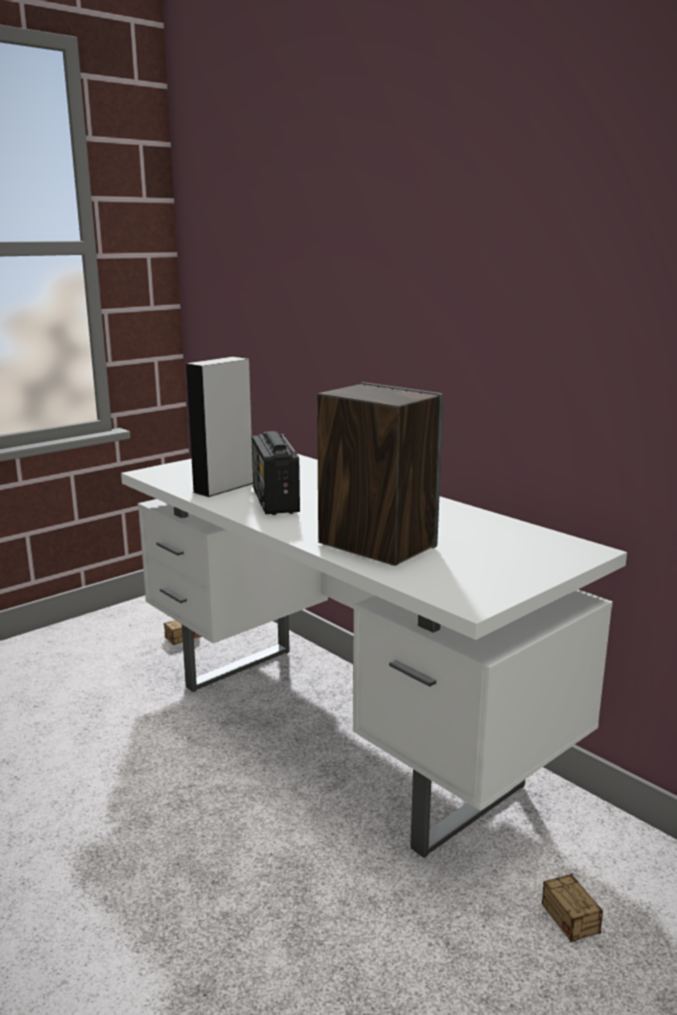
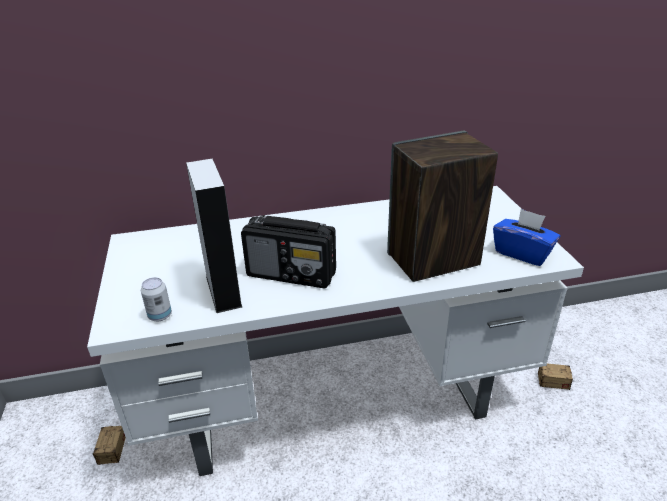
camera: 60 degrees left, 15 degrees up
none -> can [141,277,172,321]
none -> blue tissue box [493,209,560,266]

